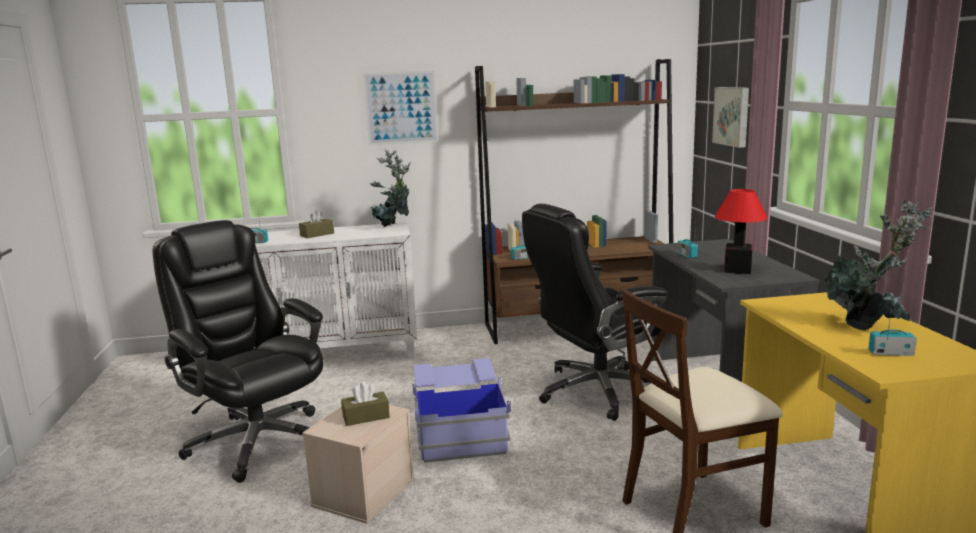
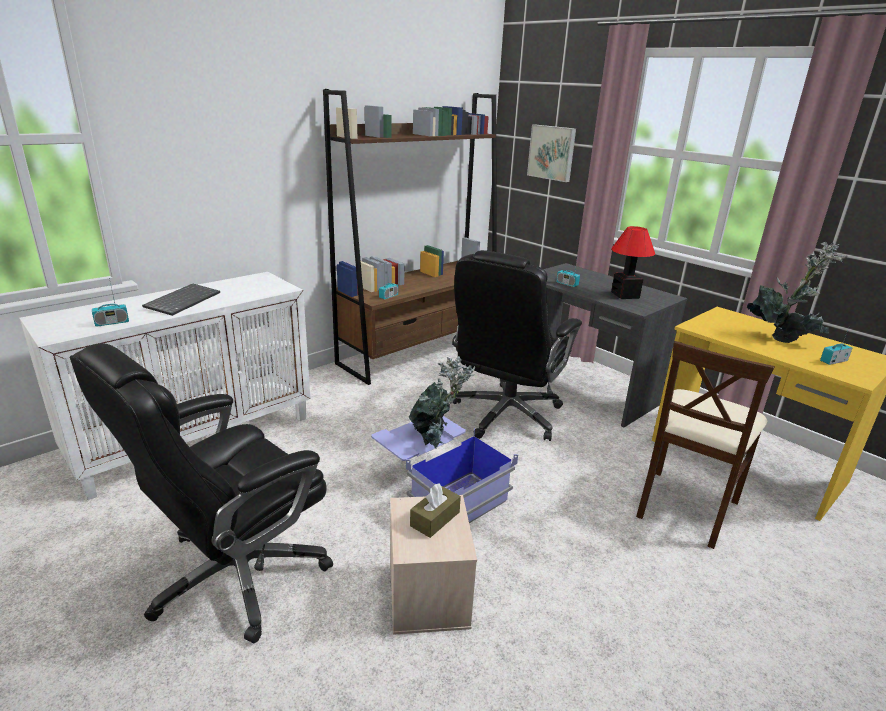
camera: 35 degrees left, 10 degrees up
black office chair [152,220,323,483] -> black office chair turned 60 degrees counterclockwise [70,343,333,643]
brown tissue box [299,210,334,238] -> keyboard [142,284,220,316]
picture [363,70,439,145] -> none
potted plant [369,149,411,227] -> potted plant moved to [409,356,475,448]

